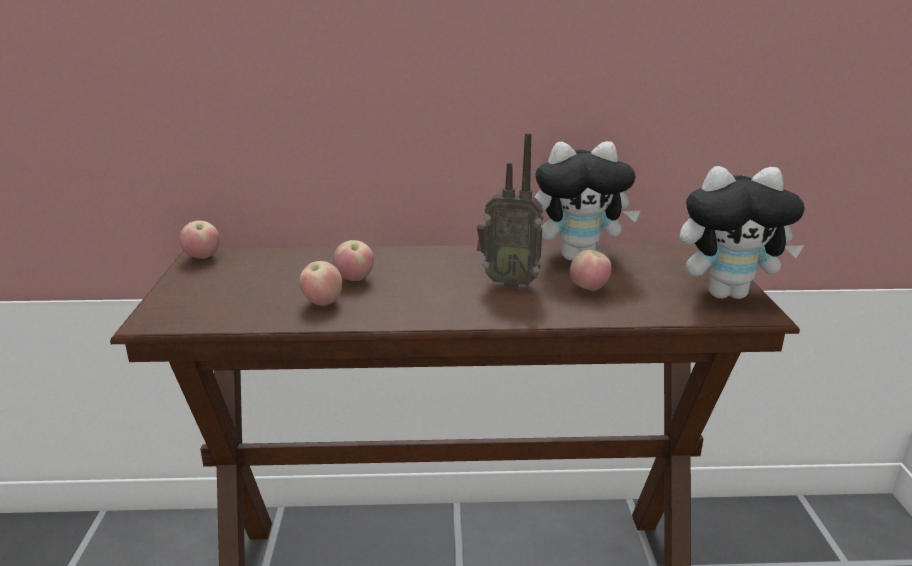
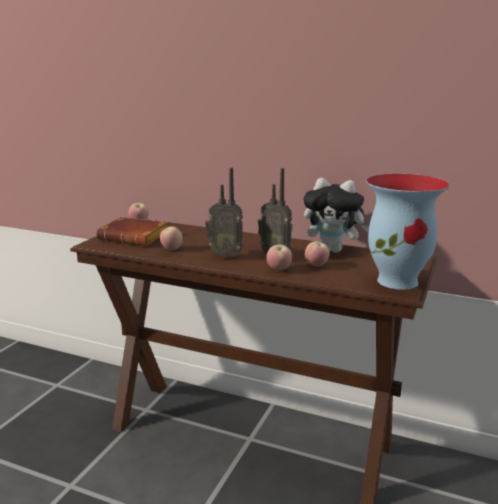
camera: 25 degrees right, 5 degrees down
apple [333,240,374,281] -> apple moved to [266,244,292,271]
plush toy [680,166,805,299] -> vase [366,174,450,290]
none -> brown book [96,217,168,246]
none -> radio [205,168,243,259]

